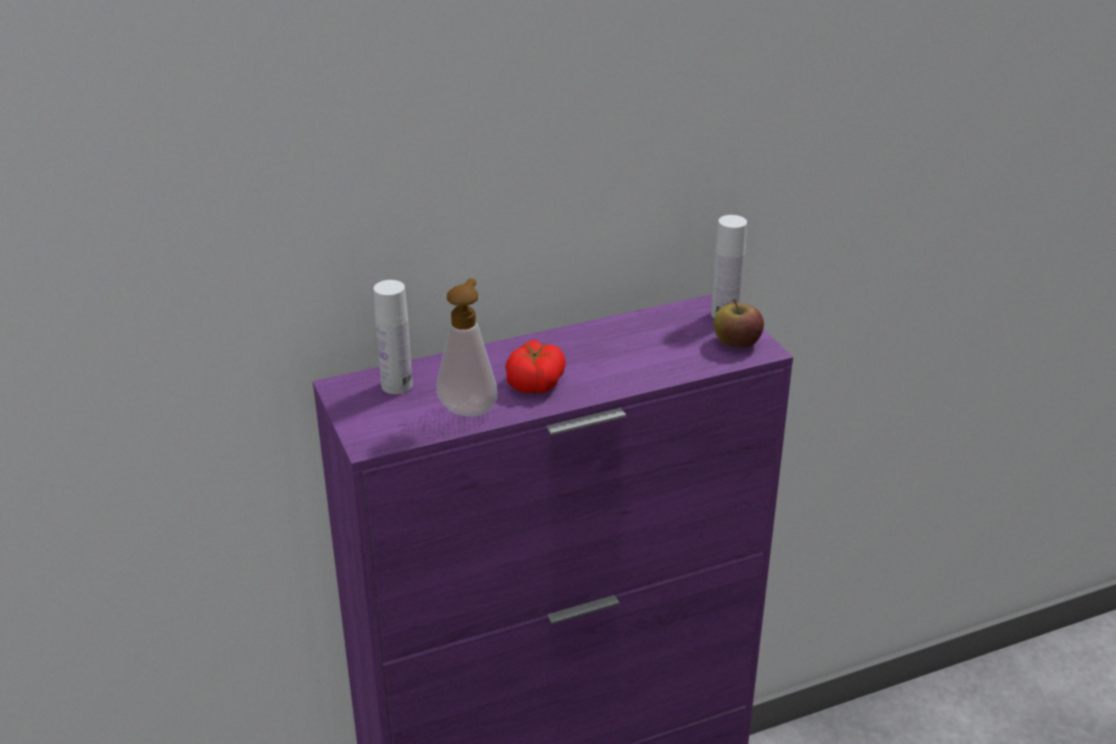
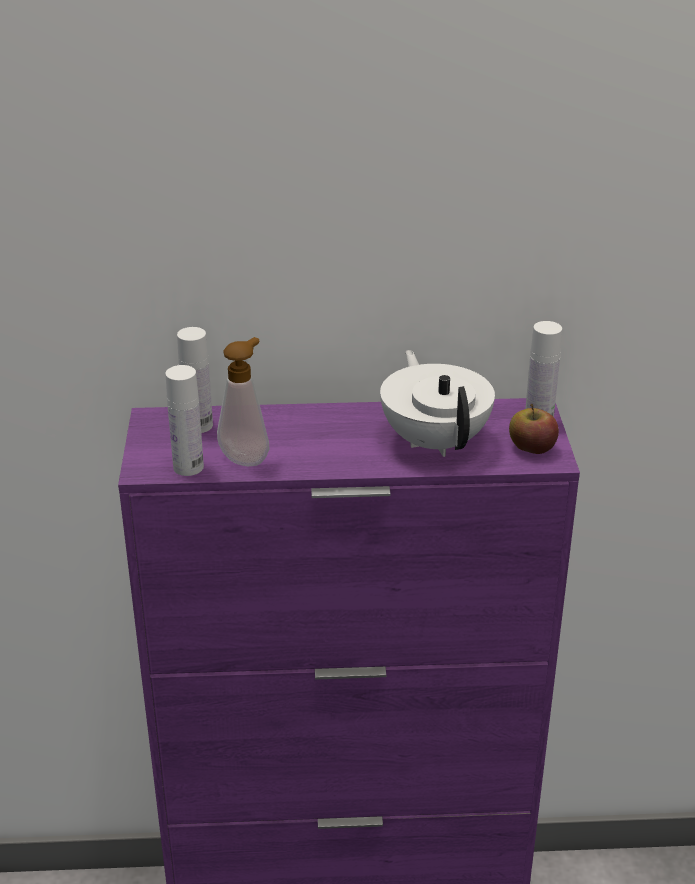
camera: 20 degrees right, 0 degrees up
tomato [505,340,566,393] -> none
none -> white bottle [166,365,204,476]
none -> white teapot [380,350,495,457]

